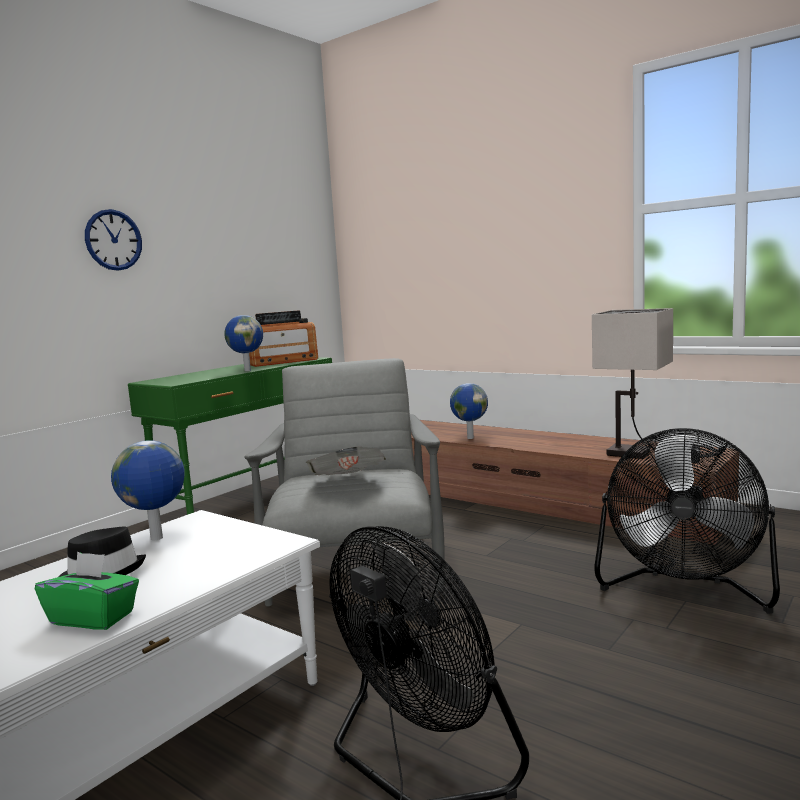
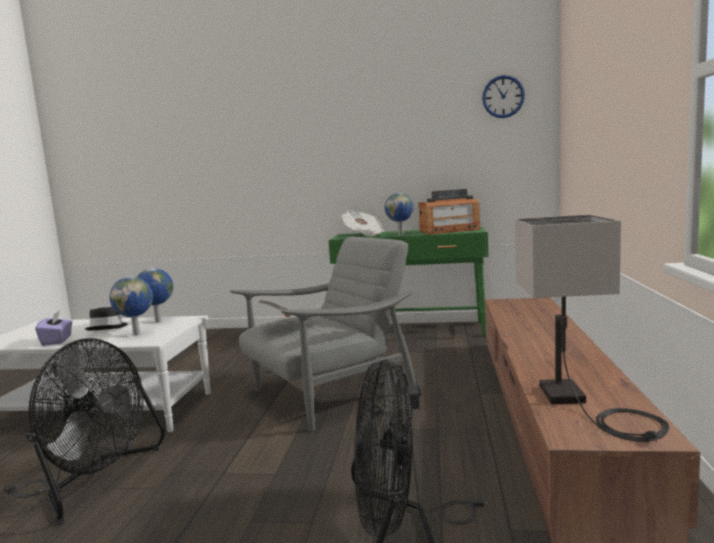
camera: 60 degrees right, 0 degrees up
green tissue box [35,552,139,630] -> purple tissue box [35,311,73,346]
wall clock [85,209,142,271] -> wall clock moved to [482,75,525,118]
radio [249,310,318,367] -> radio turned 45 degrees counterclockwise [418,189,480,234]
globe [450,383,488,439] -> globe moved to [109,276,153,335]
none -> newspaper [342,210,385,236]

